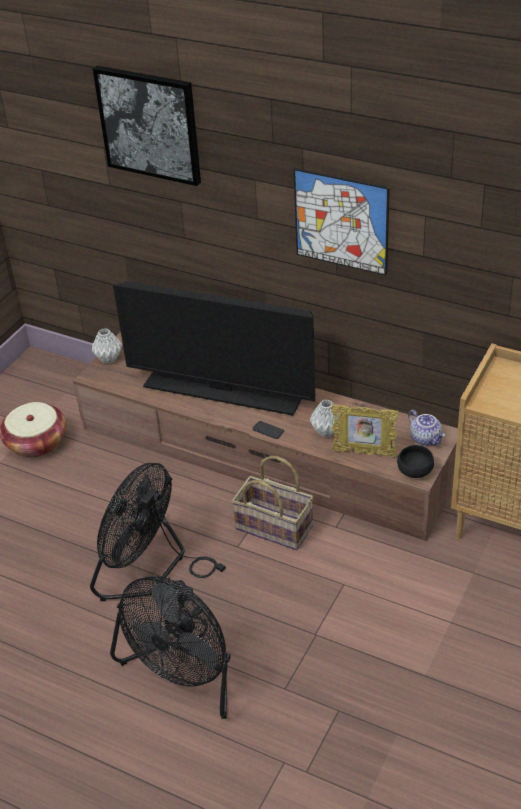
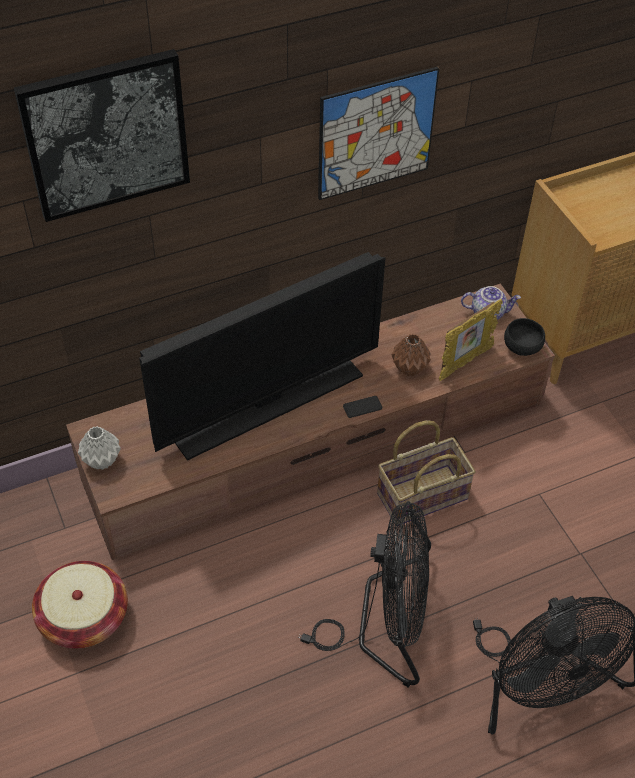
camera: 55 degrees left, 10 degrees up
black fan [90,463,226,601] -> black fan turned 150 degrees counterclockwise [298,501,431,688]
grey vase [310,400,338,438] -> brown vase [391,334,431,376]

